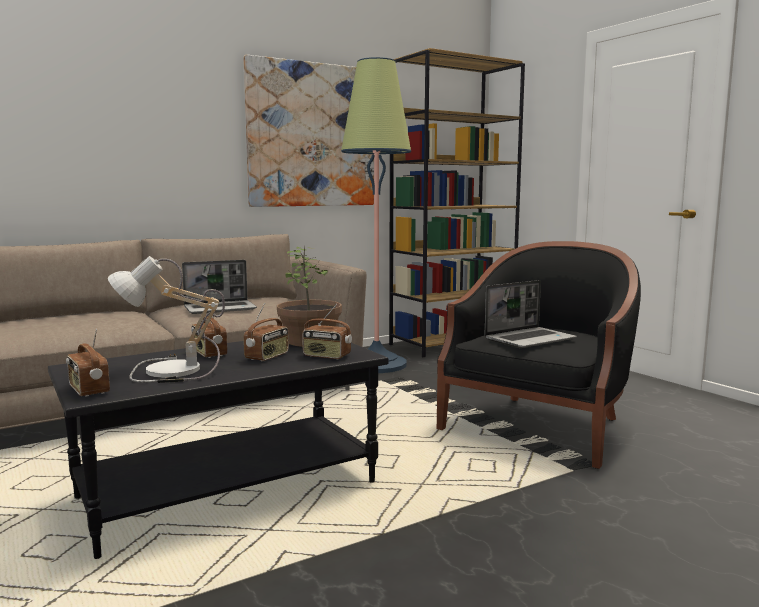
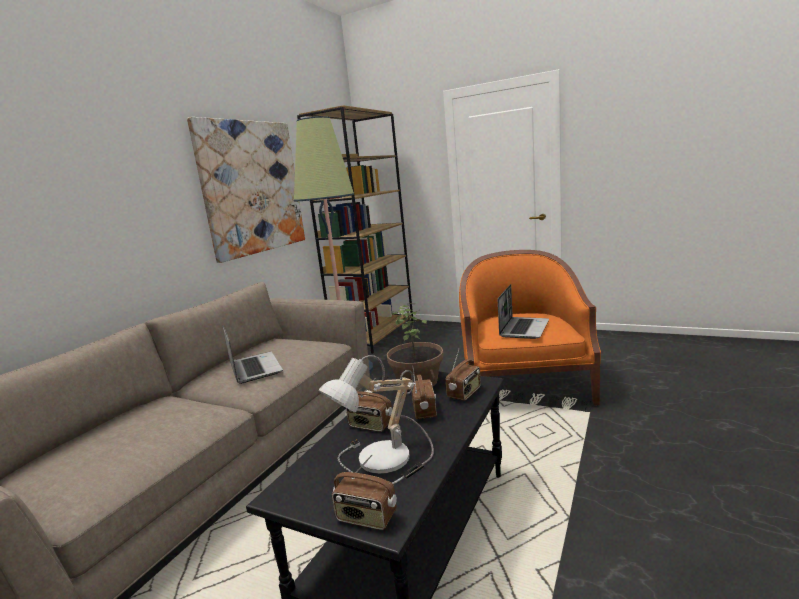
camera: 30 degrees left, 5 degrees up
laptop [182,260,257,314] -> laptop turned 60 degrees counterclockwise [223,325,283,384]
radio [302,304,352,359] -> radio turned 45 degrees counterclockwise [446,350,481,401]
black armchair [437,241,641,469] -> orange armchair [459,250,601,405]

